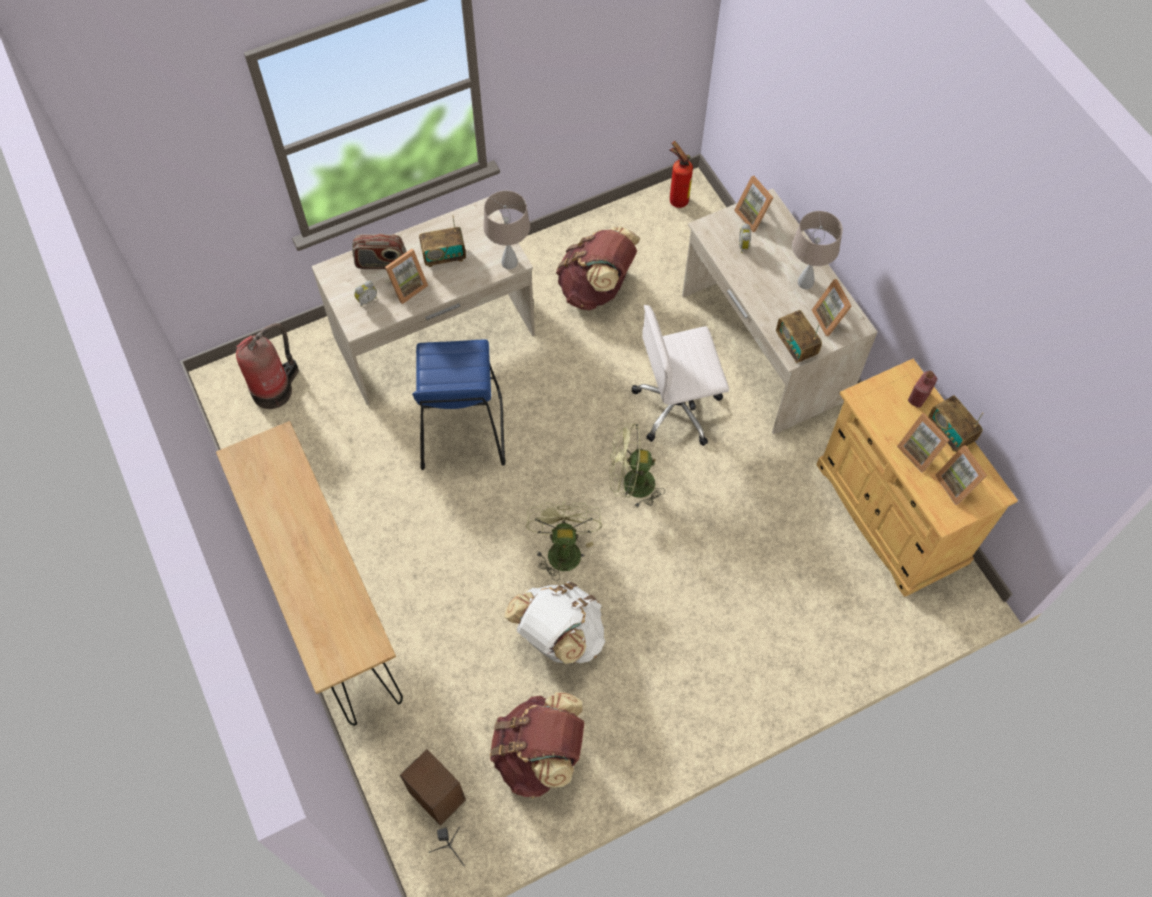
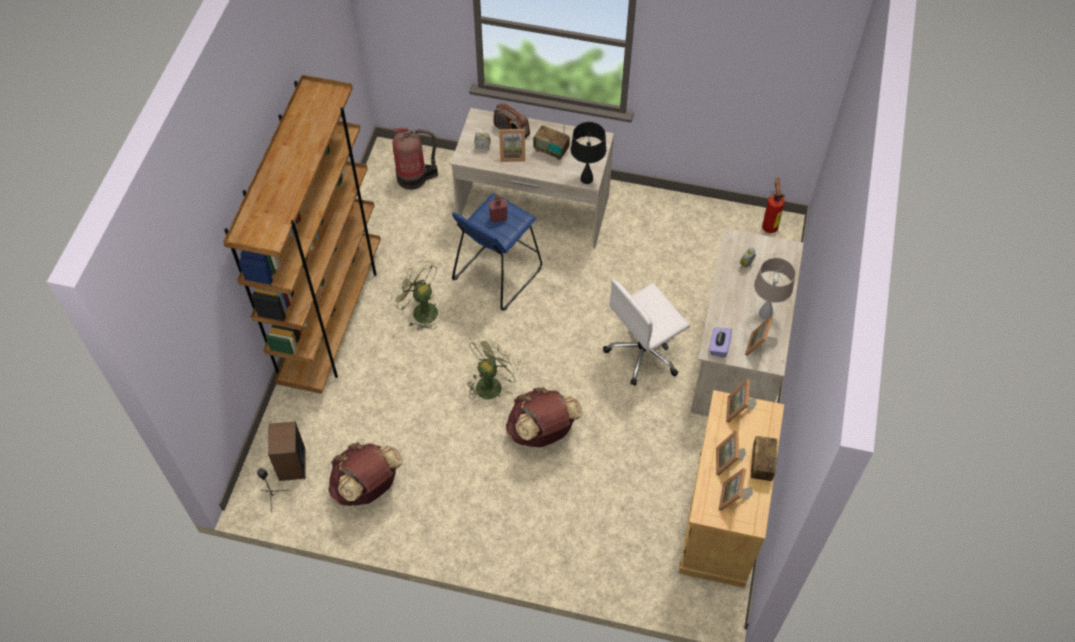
camera: 40 degrees right, 5 degrees down
brown console table [216,421,403,726] -> brown bookcase [223,75,381,394]
beige table lamp [483,190,530,269] -> black table lamp [571,122,606,184]
white backpack [504,581,605,664] -> none
brown backpack [556,226,640,310] -> brown backpack moved to [506,387,583,447]
green fan [609,423,665,508] -> green fan moved to [391,260,438,331]
white office chair [631,305,729,446] -> white office chair turned 60 degrees counterclockwise [603,279,690,386]
picture frame [734,176,773,232] -> picture frame moved to [726,379,757,423]
radio [776,310,822,363] -> purple tissue box [709,327,732,358]
red bottle [908,371,937,408] -> red bottle moved to [489,195,508,223]

